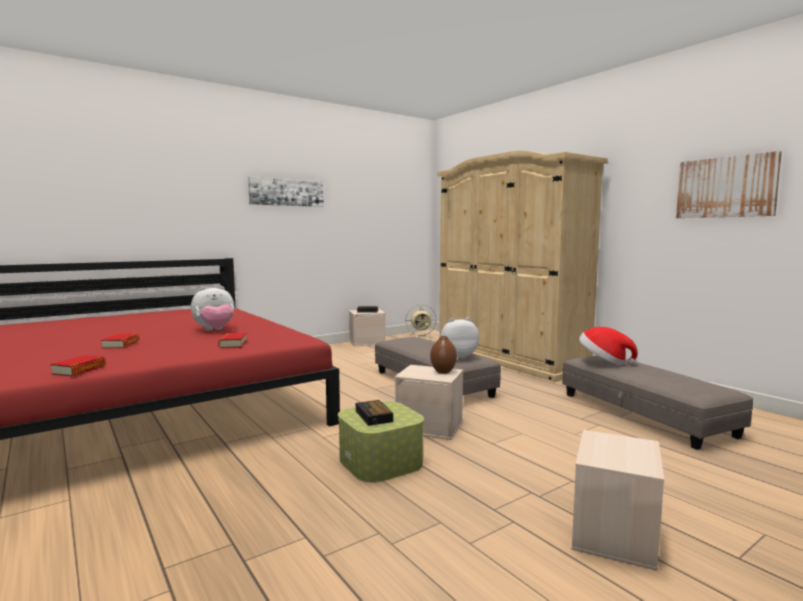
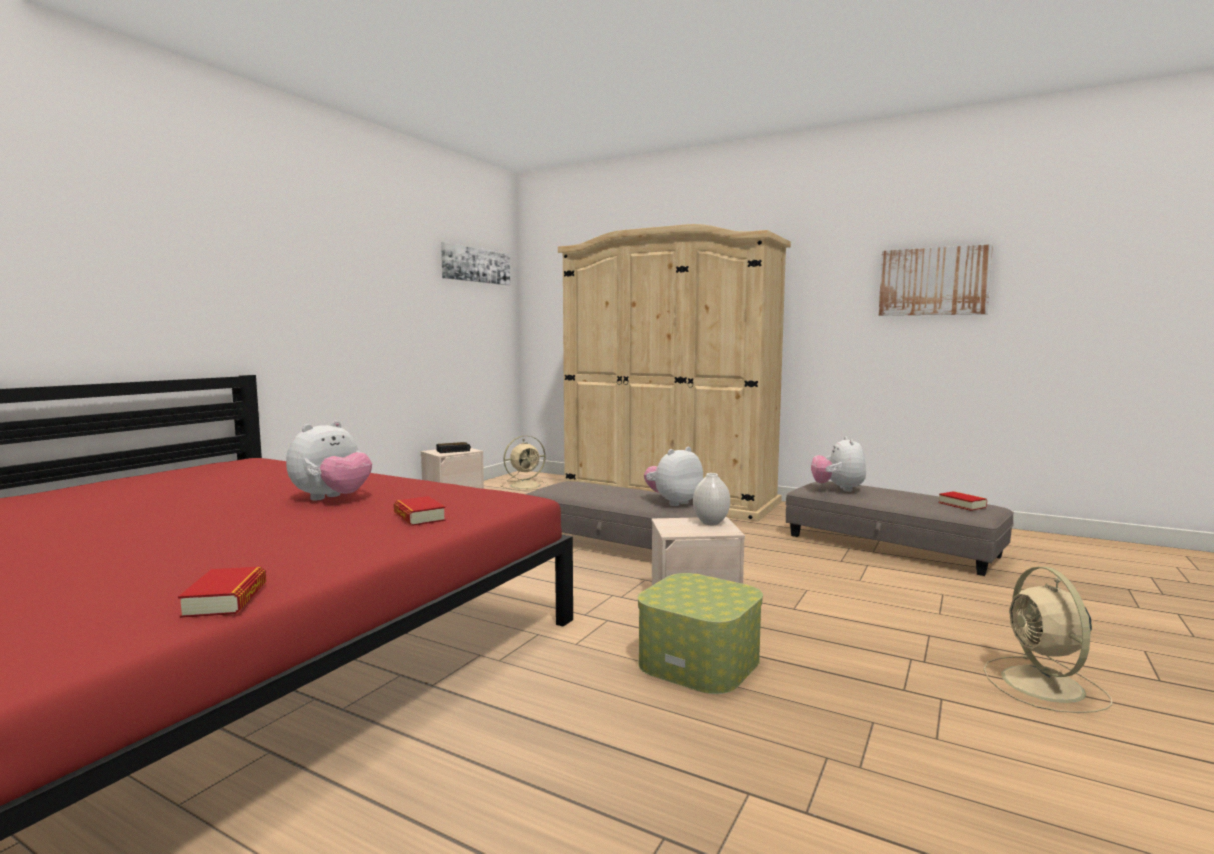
camera: 25 degrees left, 0 degrees up
book [101,334,139,349] -> book moved to [938,491,987,511]
picture [248,177,324,207] -> picture moved to [441,242,510,285]
alarm clock [356,400,393,426] -> none
brown vase [430,336,457,374] -> white vase [693,473,730,525]
beige storage box [571,430,664,571] -> beige fan [983,567,1112,713]
hat [579,327,638,365] -> plush toy [811,436,866,492]

